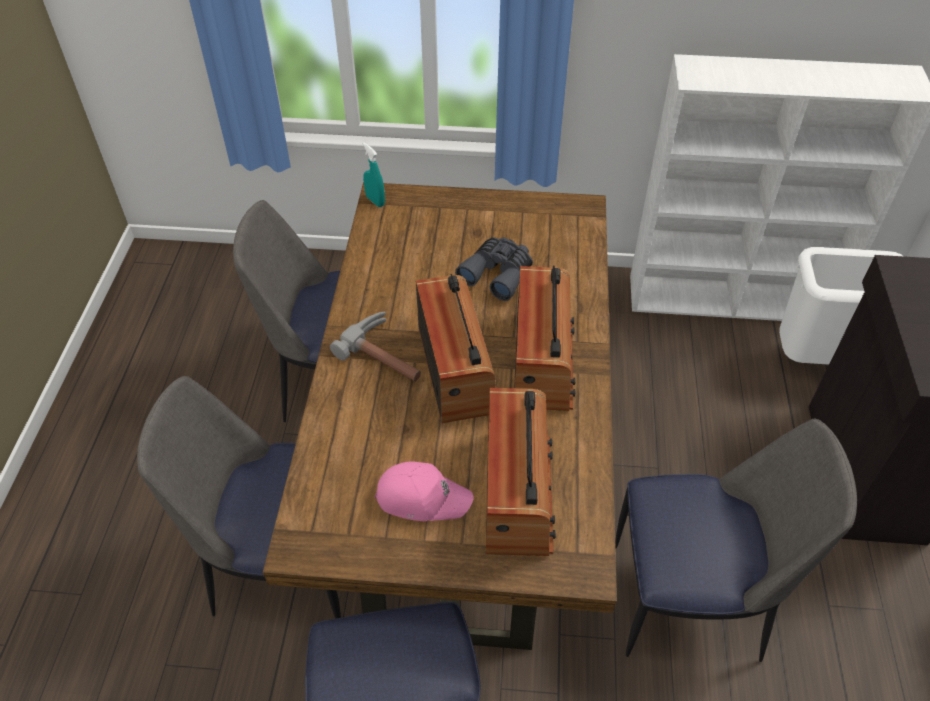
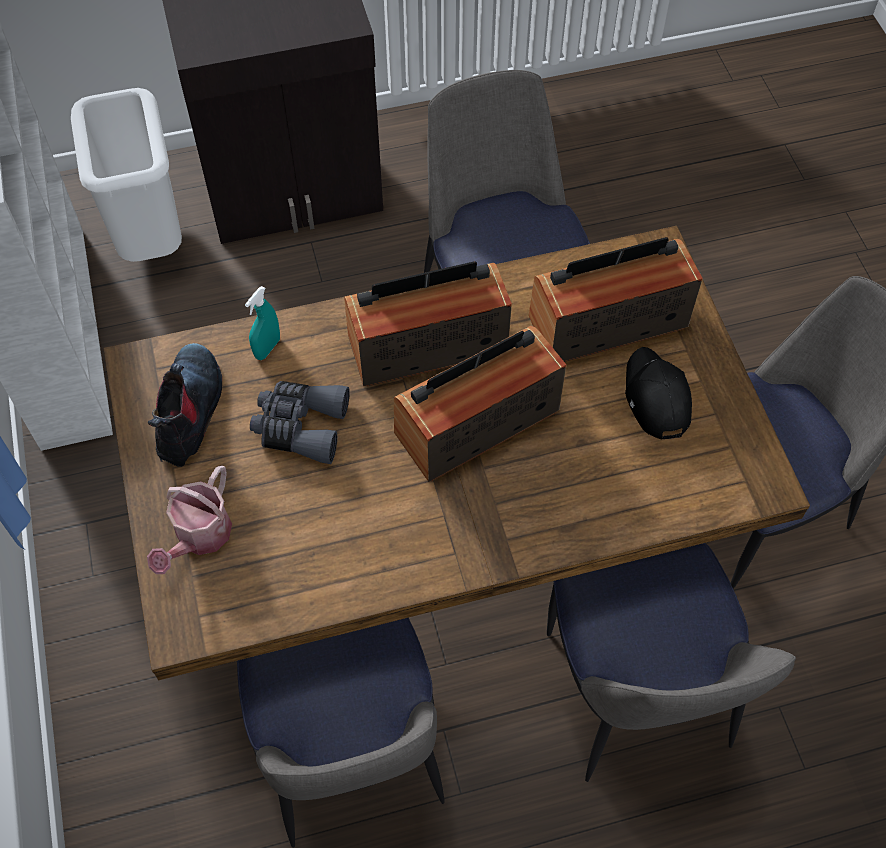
camera: 110 degrees left, 10 degrees up
hammer [330,312,421,382] -> none
turquoise spray bottle [363,143,385,207] -> turquoise spray bottle moved to [245,286,280,360]
pink cap [375,462,474,521] -> black cap [625,347,692,439]
none -> watering can [147,466,232,574]
none -> boot [148,343,222,467]

